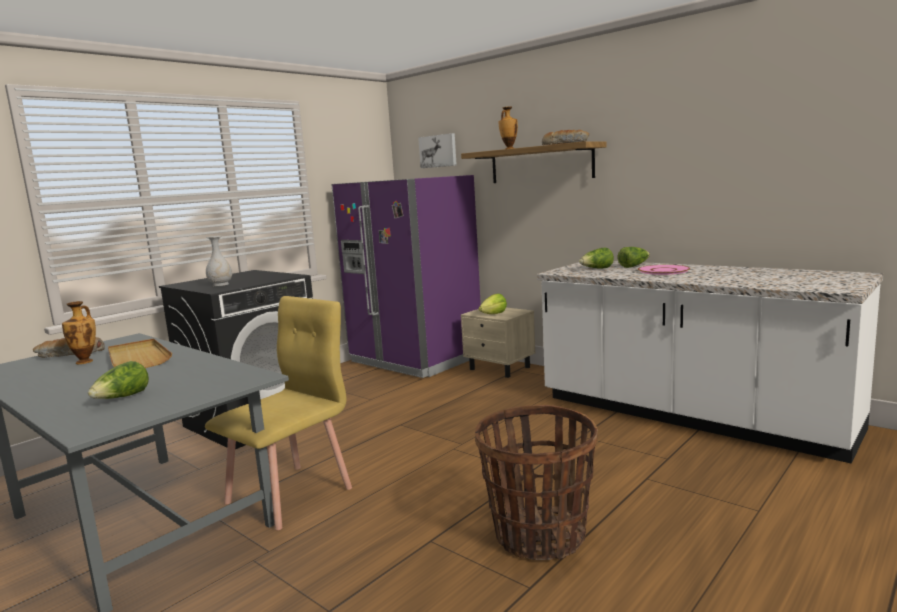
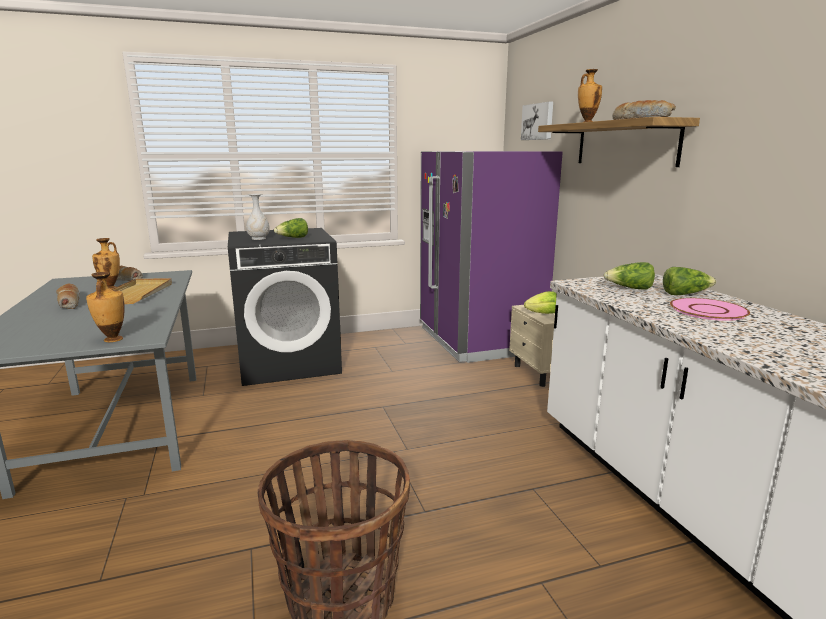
camera: 30 degrees right, 5 degrees up
lettuce [88,361,149,399] -> lettuce moved to [274,218,308,238]
yellow chair [205,296,352,530] -> none
none -> bread [56,284,80,309]
none -> vase [86,272,125,342]

